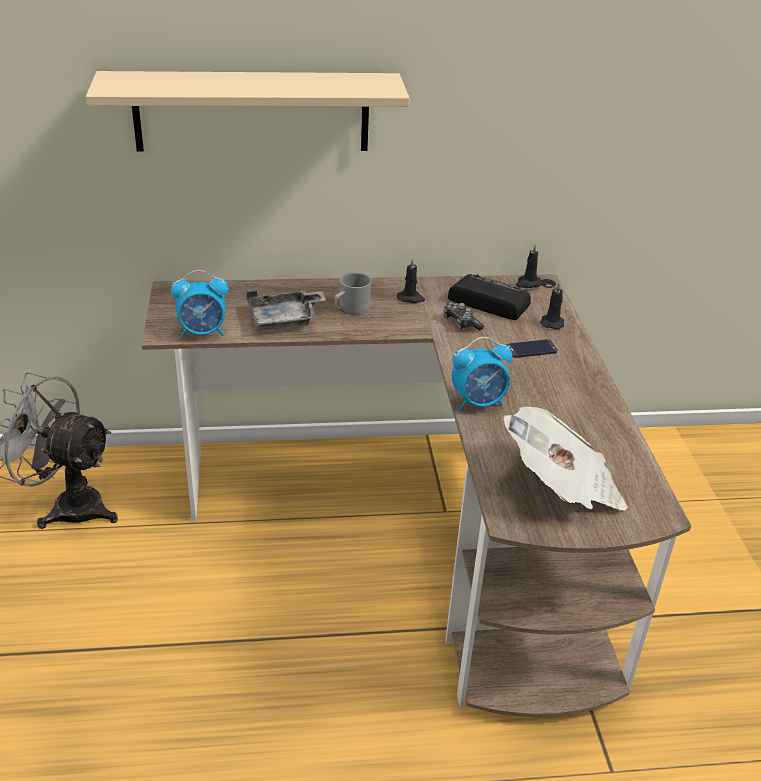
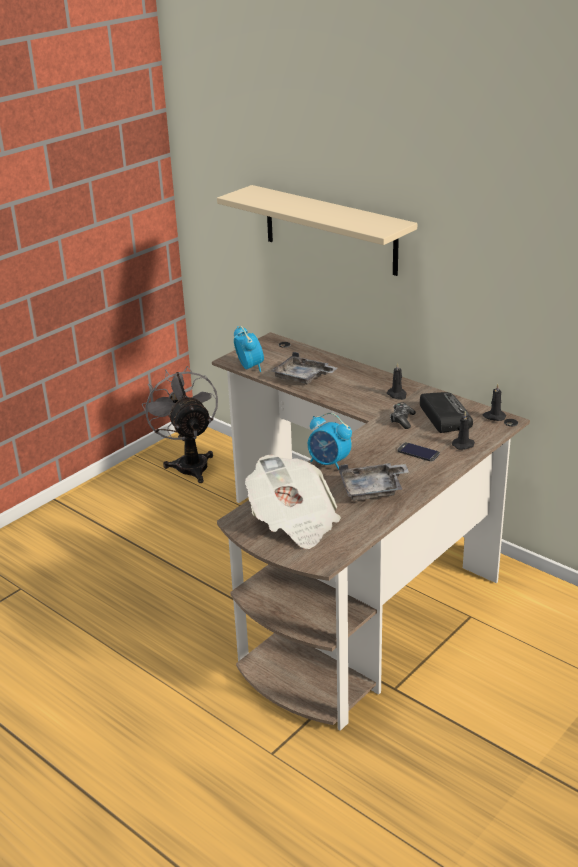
camera: 50 degrees right, 5 degrees down
alarm clock [171,270,229,339] -> alarm clock turned 150 degrees counterclockwise [234,326,264,372]
grey mug [334,272,372,315] -> none
none -> grey tray [339,463,409,501]

